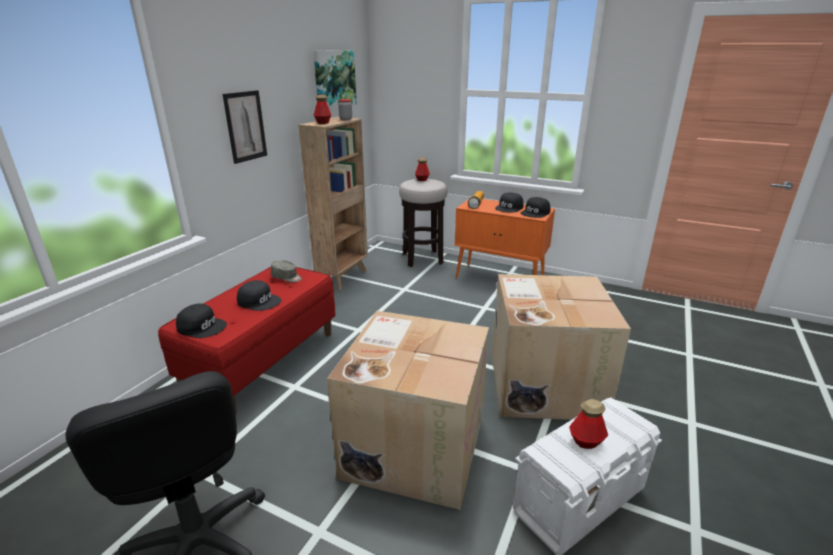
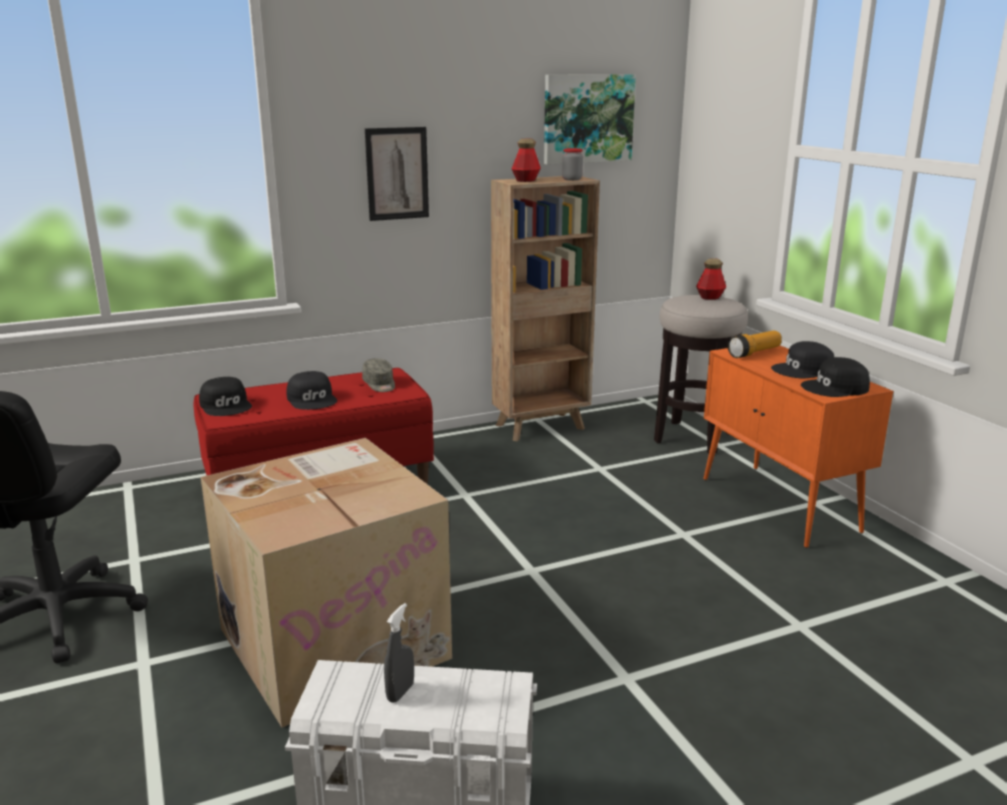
camera: 40 degrees right, 5 degrees down
cardboard box [492,274,631,420] -> none
bottle [569,399,608,449] -> grey spray bottle [384,603,414,703]

